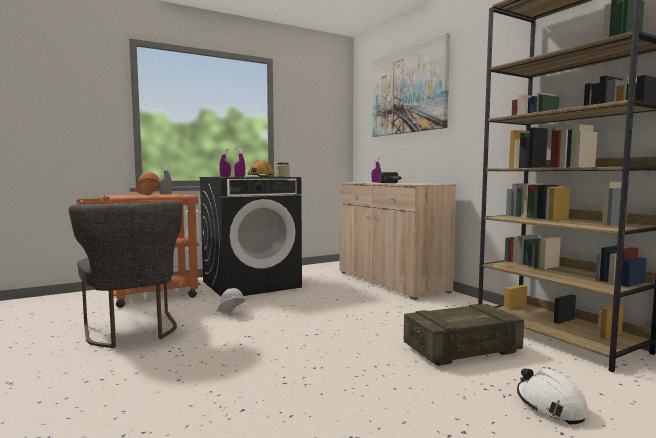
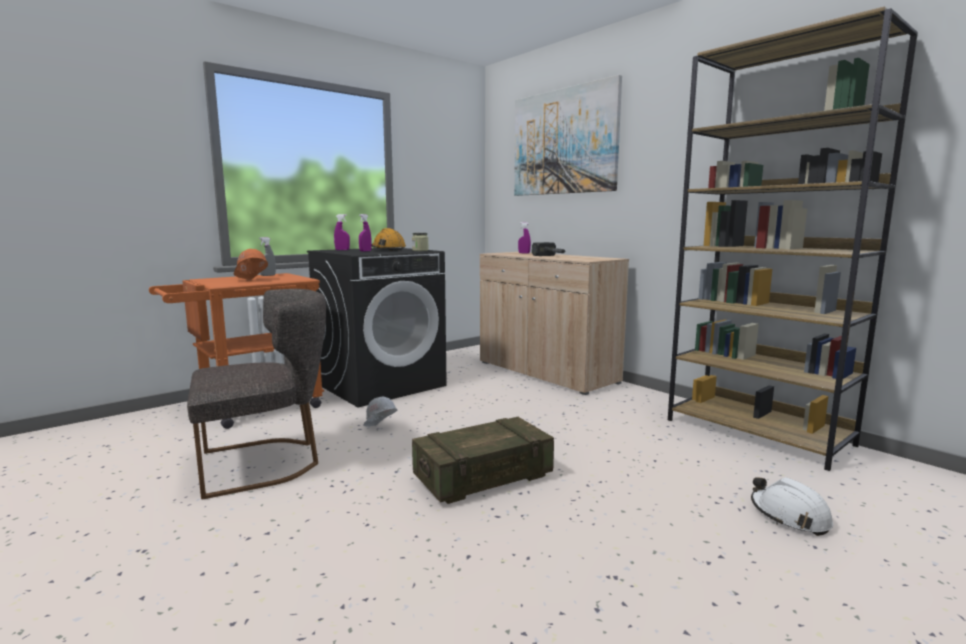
camera: 10 degrees left, 5 degrees up
grey chair [69,201,182,348] -> grey chair turned 75 degrees counterclockwise [187,289,326,499]
crate [404,304,524,366] -> crate moved to [412,417,554,504]

